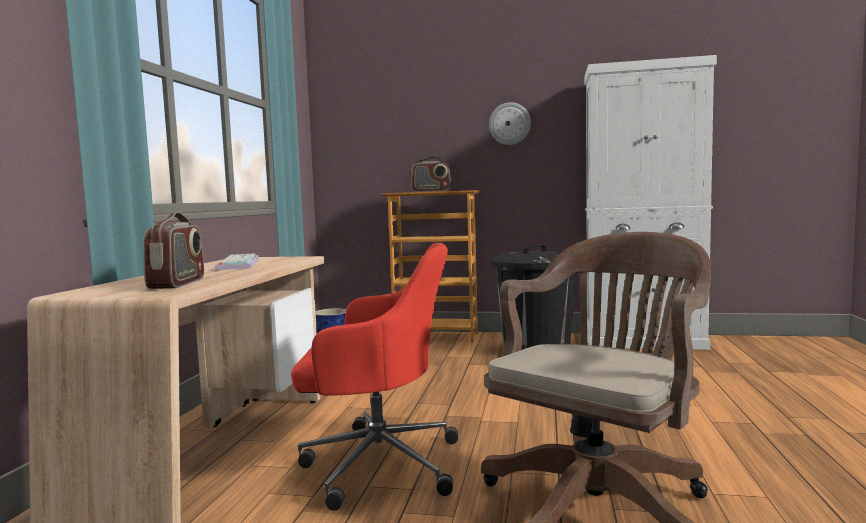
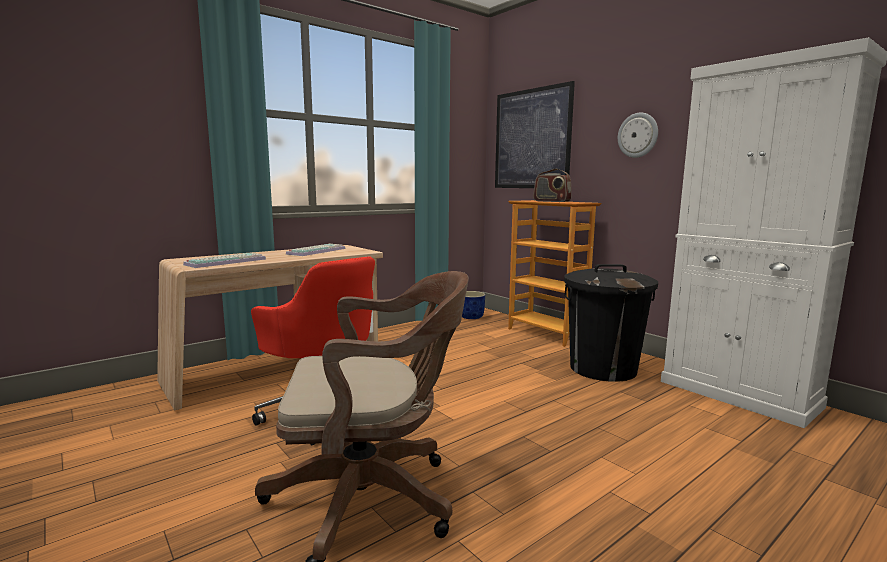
camera: 40 degrees right, 5 degrees up
radio [143,212,204,289] -> keyboard [183,253,266,268]
none -> picture [495,81,575,188]

